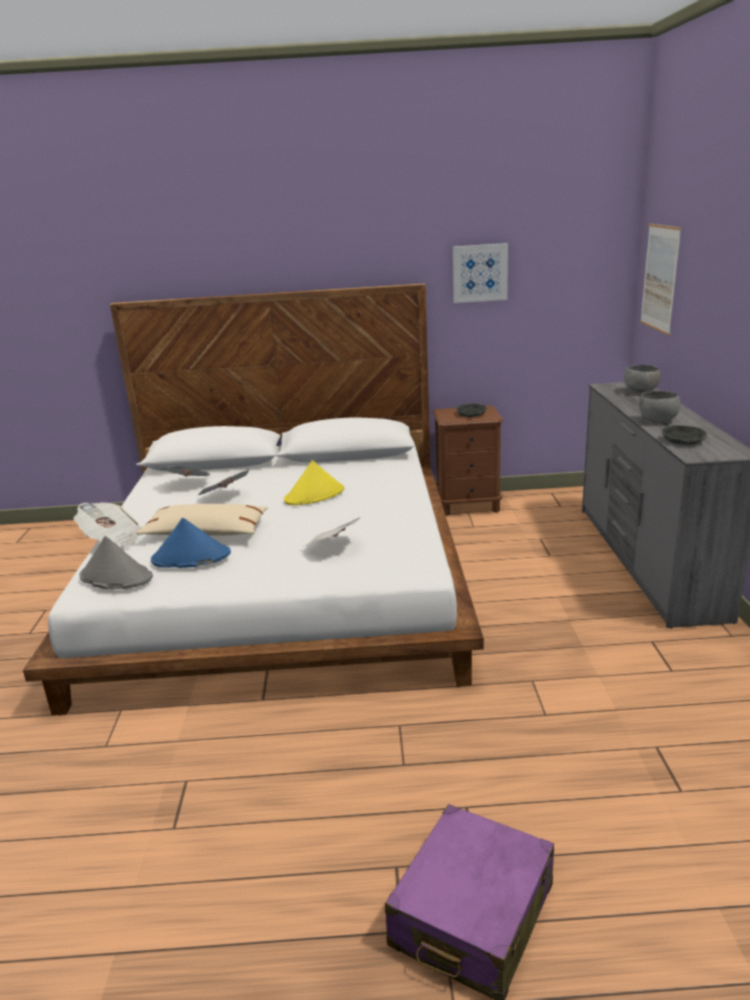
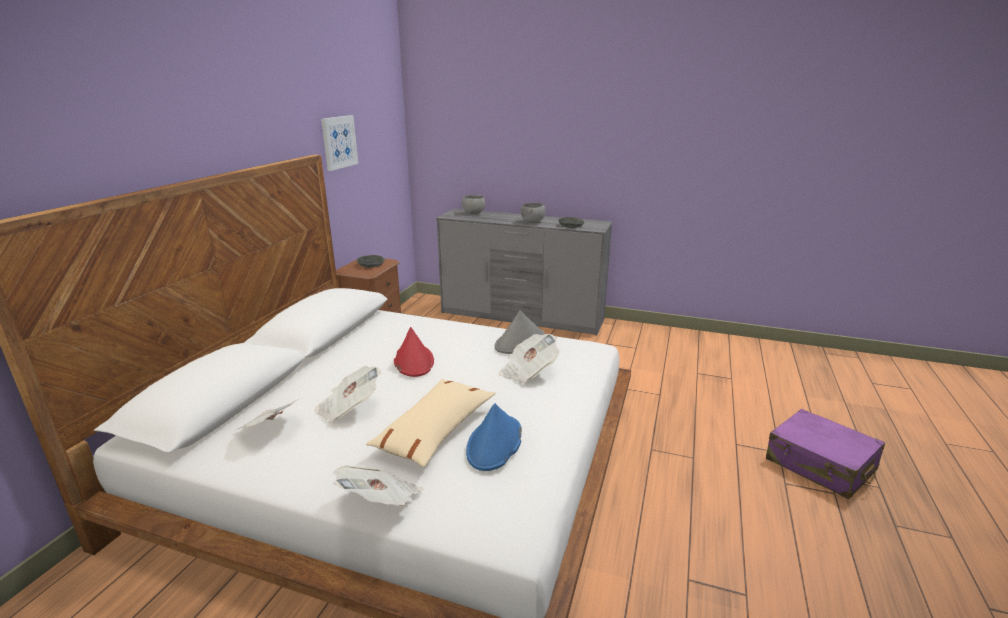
camera: 70 degrees left, 0 degrees up
grey hat [79,536,153,589] -> grey hat moved to [495,310,545,354]
yellow hat [284,460,344,505] -> red hat [394,327,434,377]
picture [640,224,682,336] -> none

